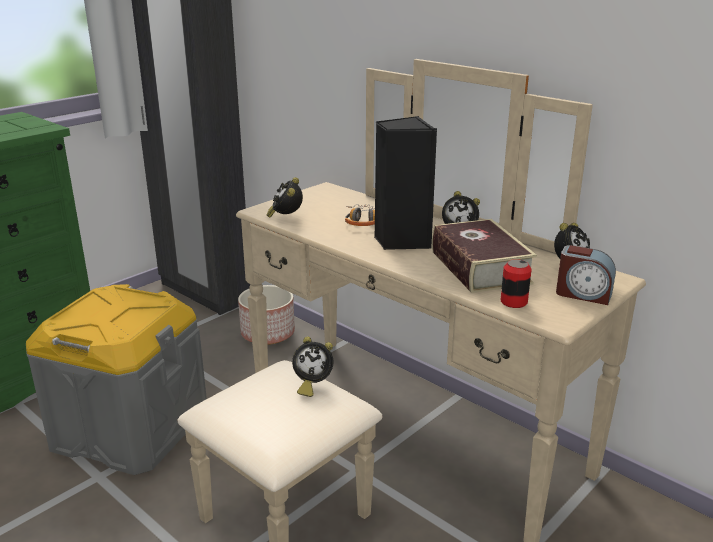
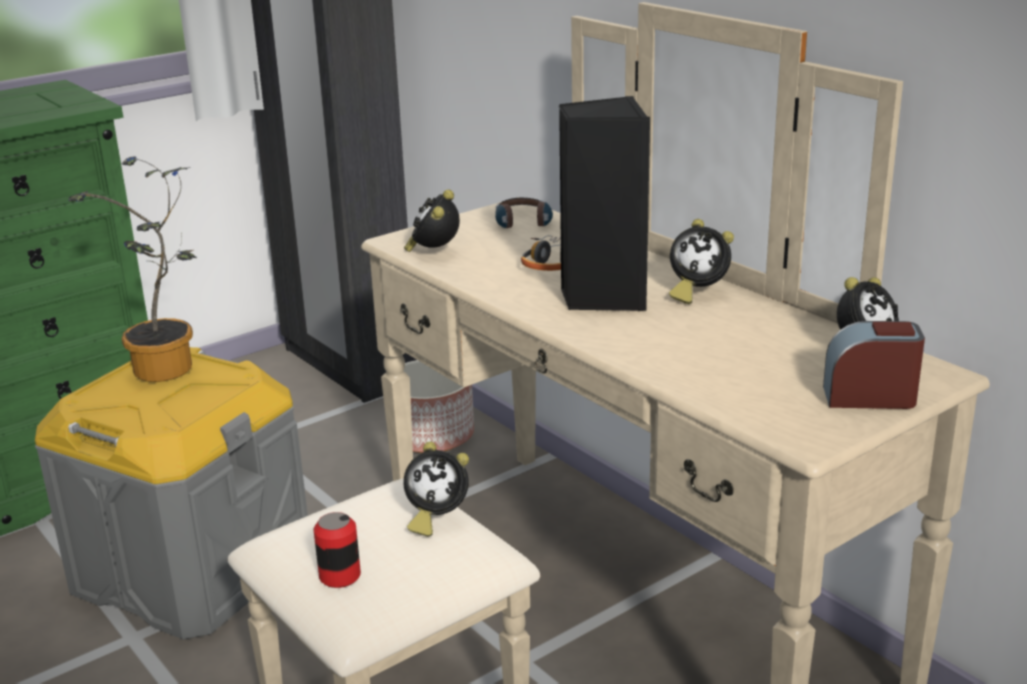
camera: 10 degrees right, 0 degrees up
book [432,219,537,293] -> none
can [501,259,532,308] -> can moved to [313,512,361,588]
alarm clock [556,245,616,305] -> alarm clock turned 150 degrees clockwise [823,321,925,409]
none -> potted plant [68,156,197,382]
none -> headphones [495,198,553,228]

